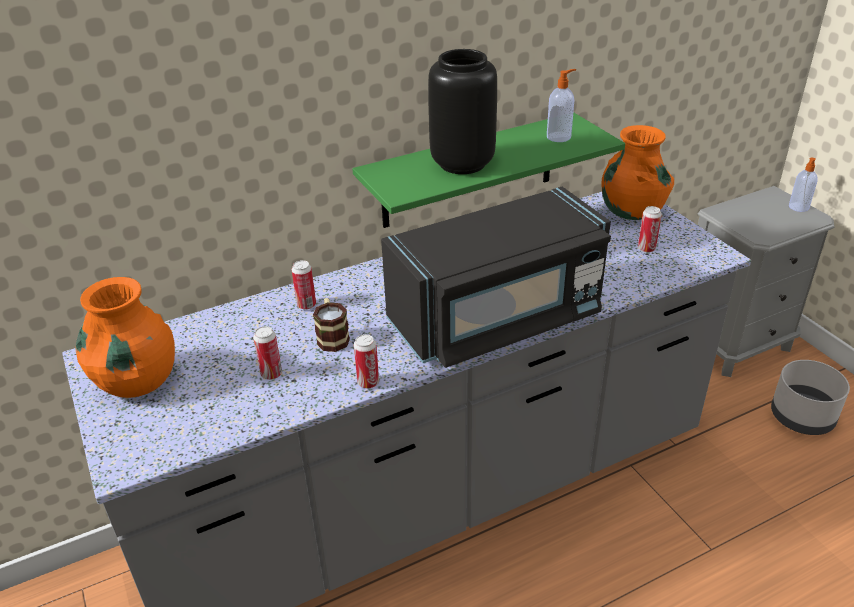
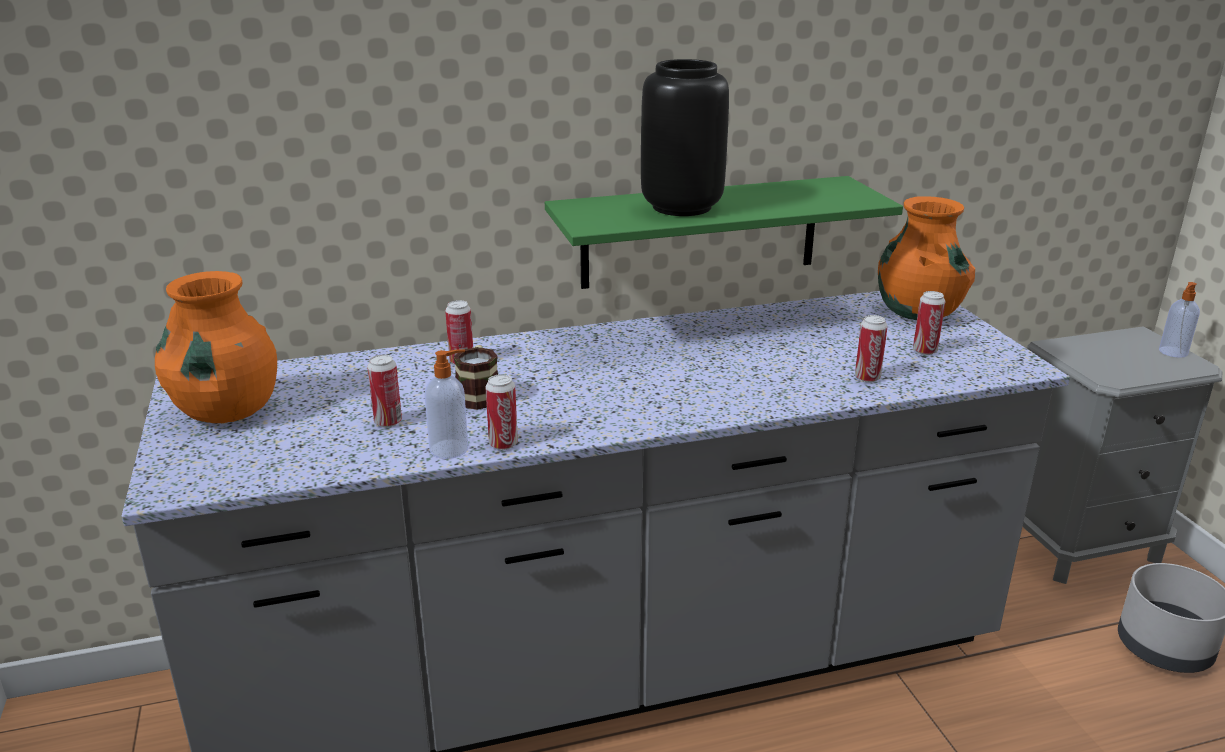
camera: 10 degrees right, 10 degrees down
black microwave [381,187,611,368] -> none
soap dispenser [547,69,576,142] -> soap dispenser moved to [425,349,468,459]
none -> can [855,315,888,383]

